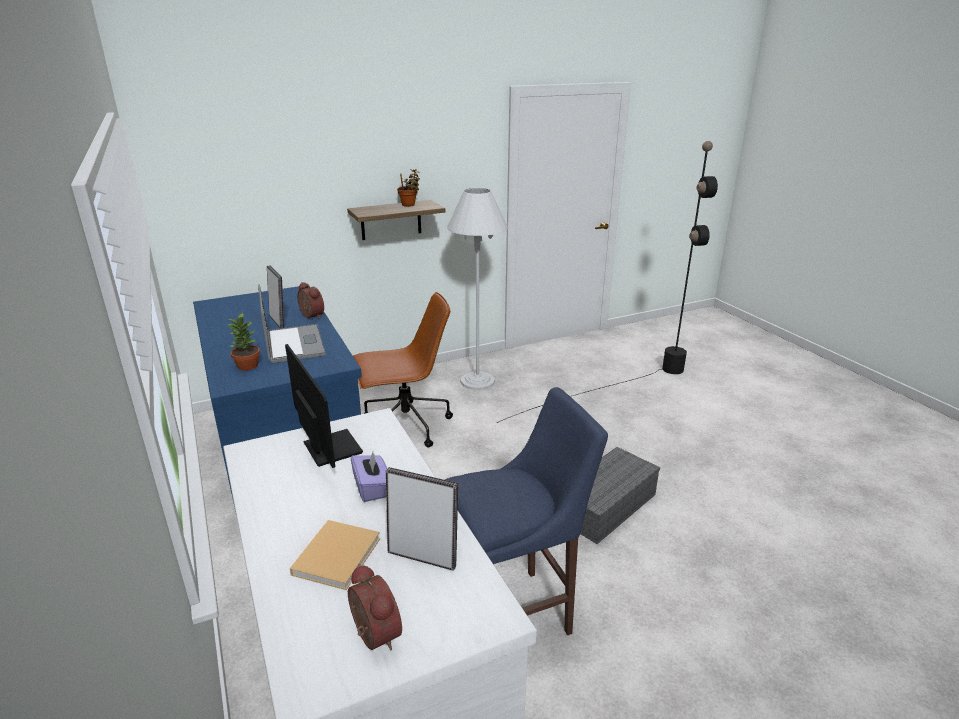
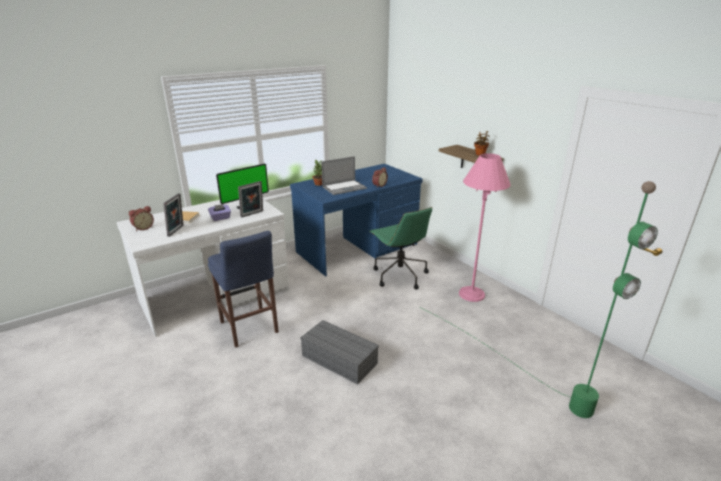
camera: 80 degrees right, 0 degrees up
picture frame [267,266,284,328] -> picture frame moved to [238,181,263,218]
brown office chair [353,292,453,448] -> green office chair [369,207,432,289]
white floor lamp [447,188,508,390] -> pink floor lamp [459,153,511,302]
black floor lamp [497,141,718,423] -> green floor lamp [437,181,658,418]

